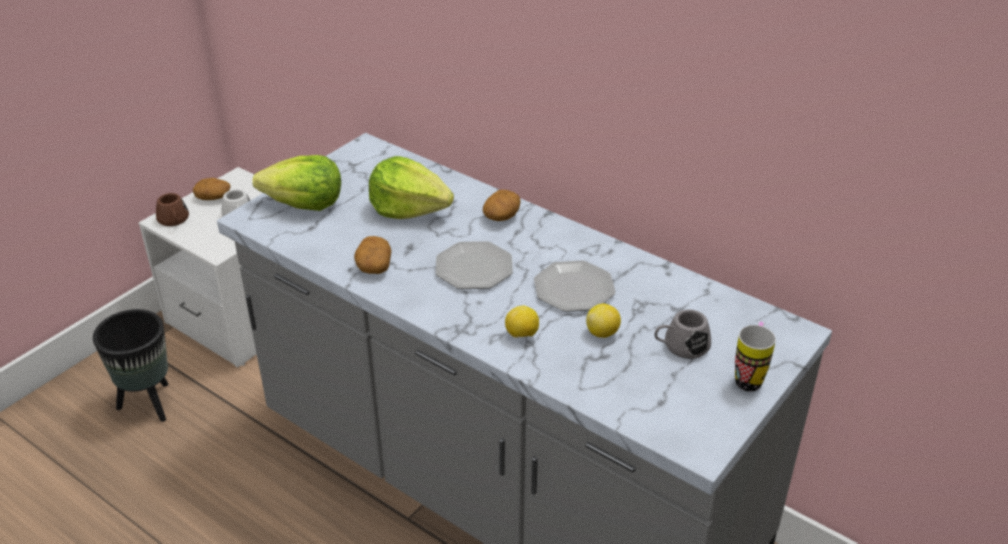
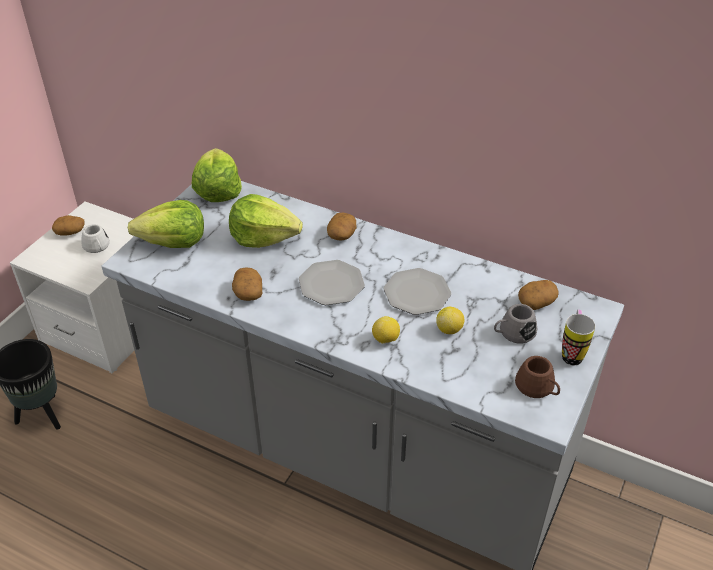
camera: 10 degrees left, 5 degrees up
brown mug [156,193,189,226] -> brown mug moved to [515,356,560,398]
none -> lettuce [192,148,242,202]
none -> potato [518,280,559,310]

